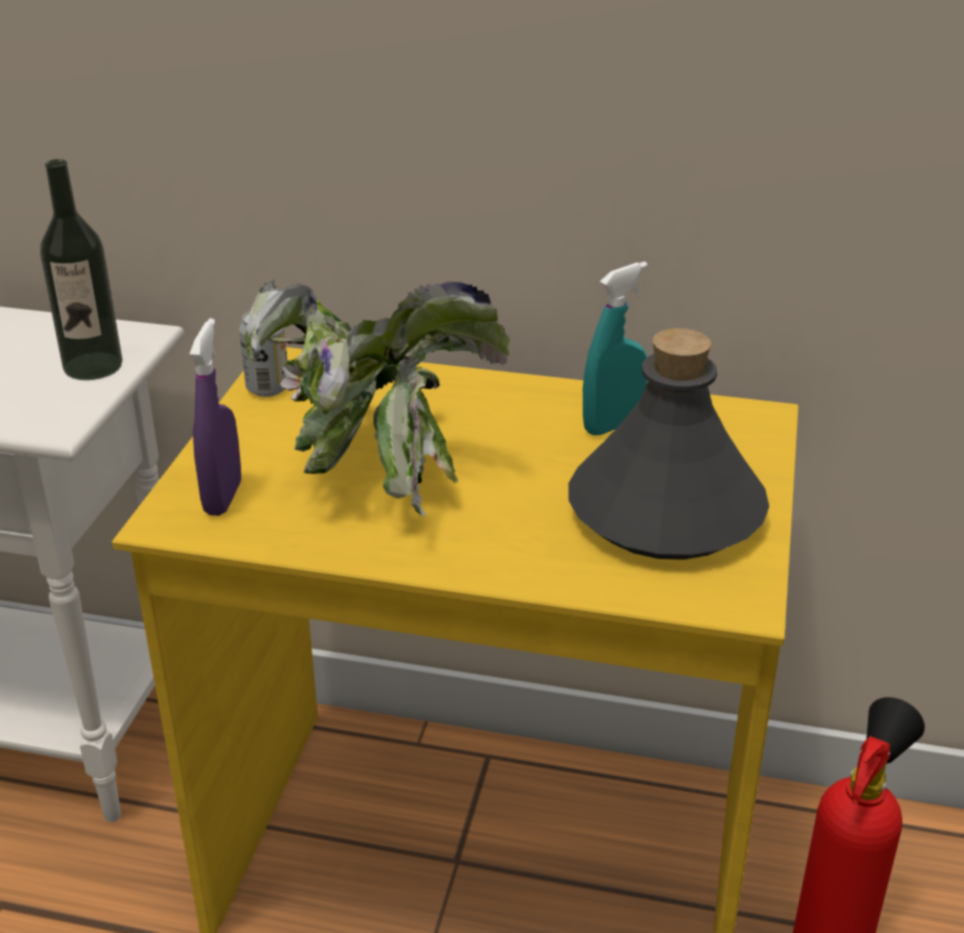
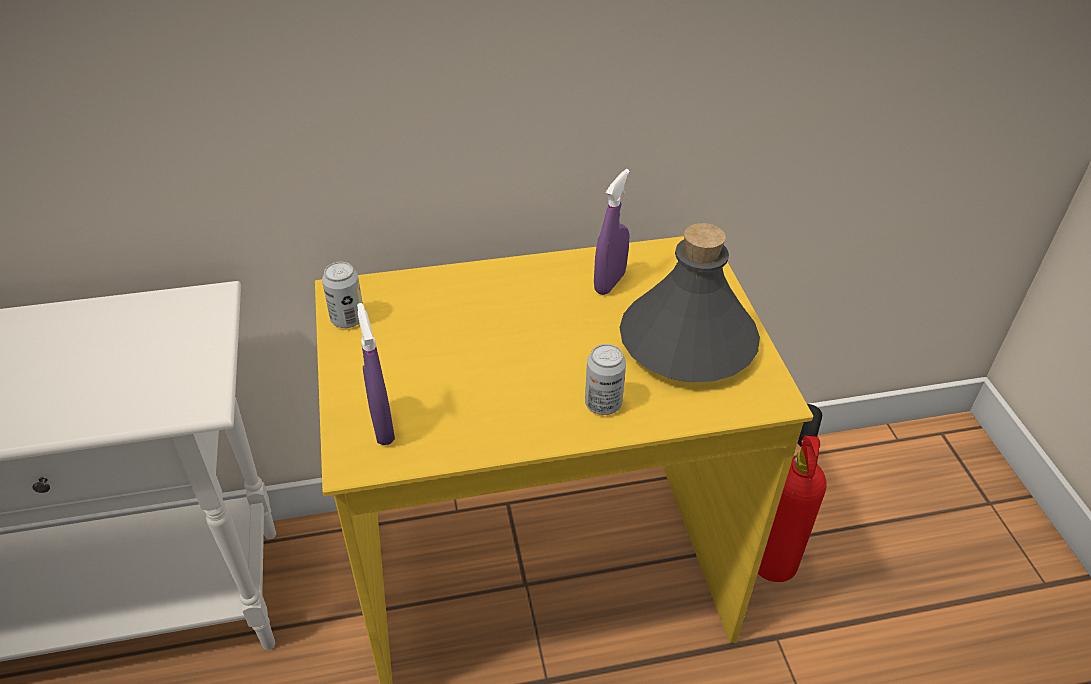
camera: 25 degrees left, 10 degrees up
bottle [40,159,122,380] -> none
potted plant [245,279,510,517] -> none
turquoise spray bottle [583,261,648,435] -> purple spray bottle [594,169,630,295]
none -> can [585,344,626,415]

